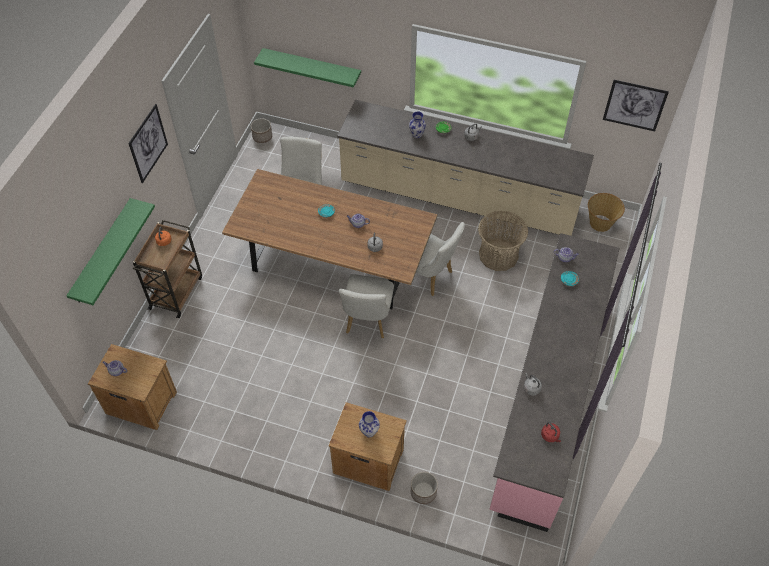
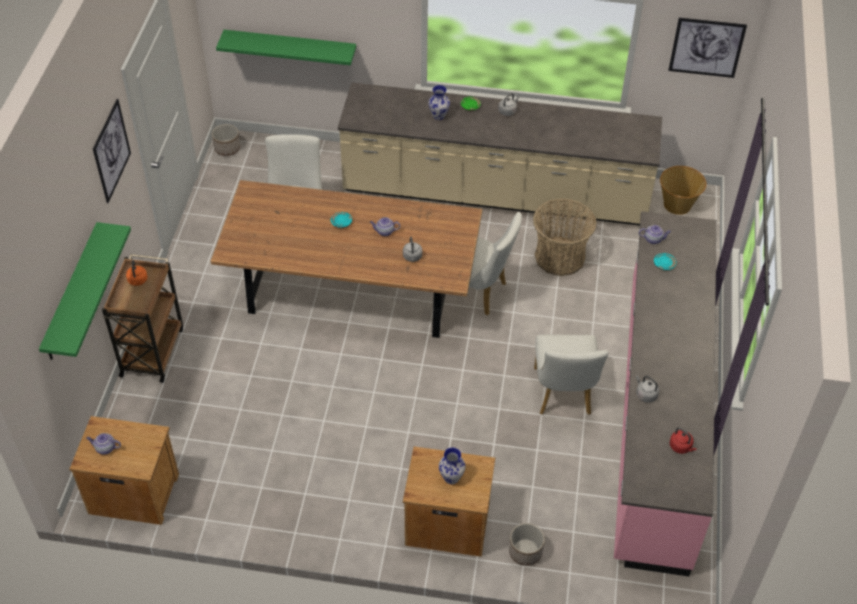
camera: 10 degrees left, 5 degrees down
white chair [339,274,394,338] -> white chair moved to [534,335,609,415]

